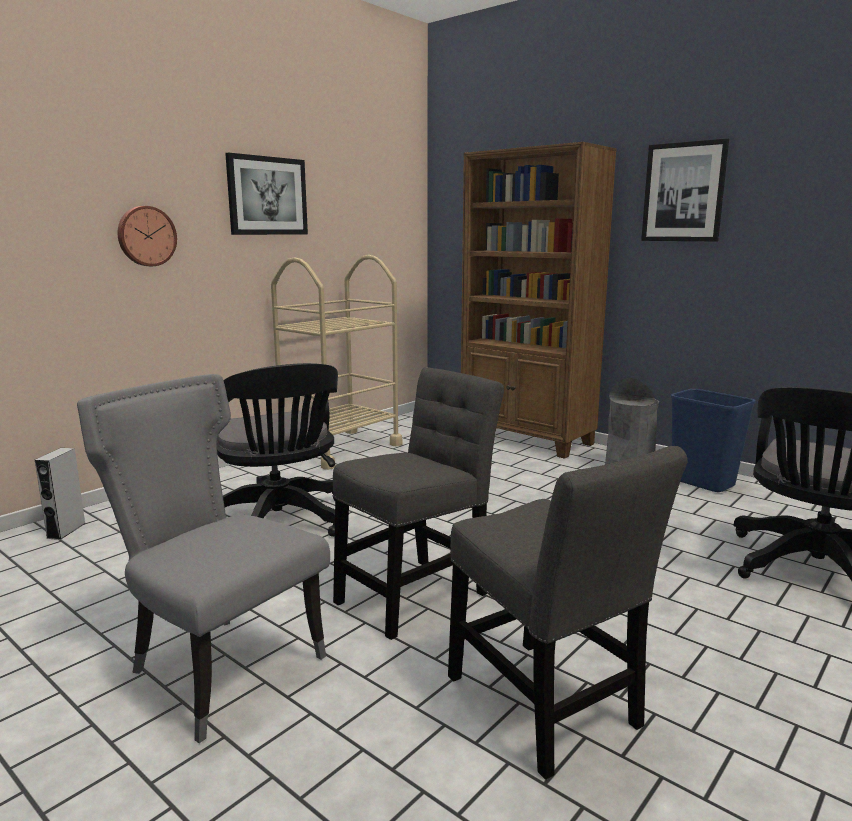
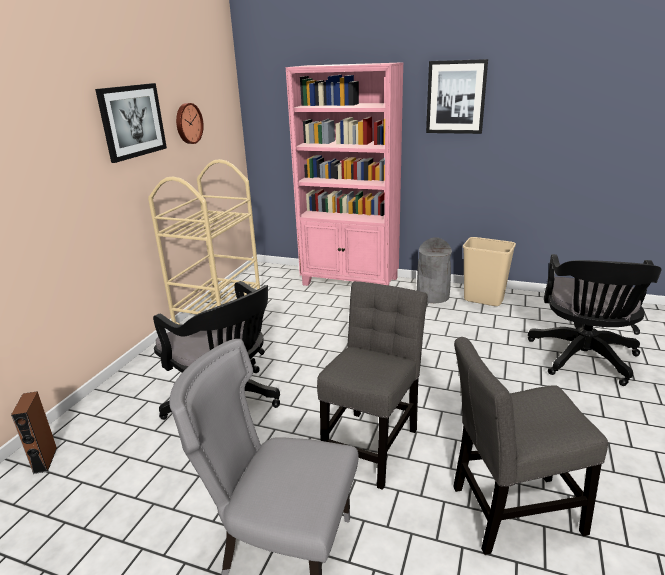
camera: 20 degrees left, 10 degrees up
grey speaker [35,448,86,540] -> brown speaker [11,391,57,474]
wall clock [118,206,177,266] -> wall clock moved to [176,103,204,144]
grey chair [448,446,687,780] -> grey chair turned 135 degrees clockwise [453,337,608,555]
brown bookcase [461,142,617,459] -> pink bookcase [286,62,404,286]
blue trash can [671,389,756,492] -> beige trash can [463,237,516,306]

